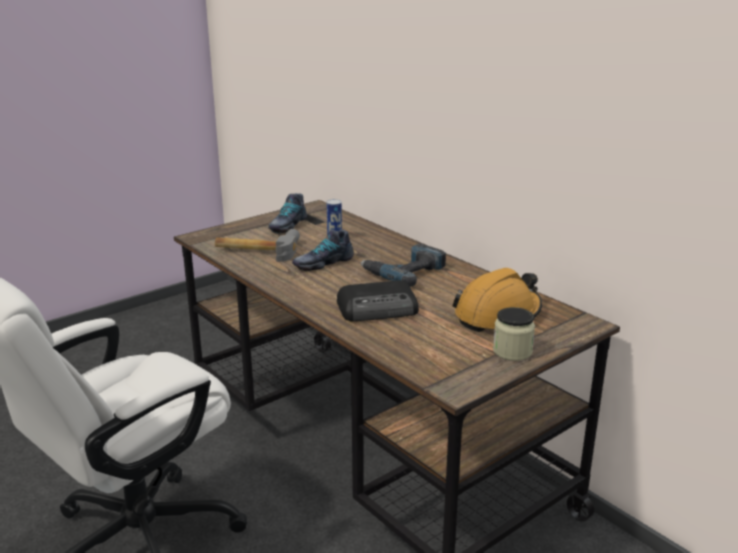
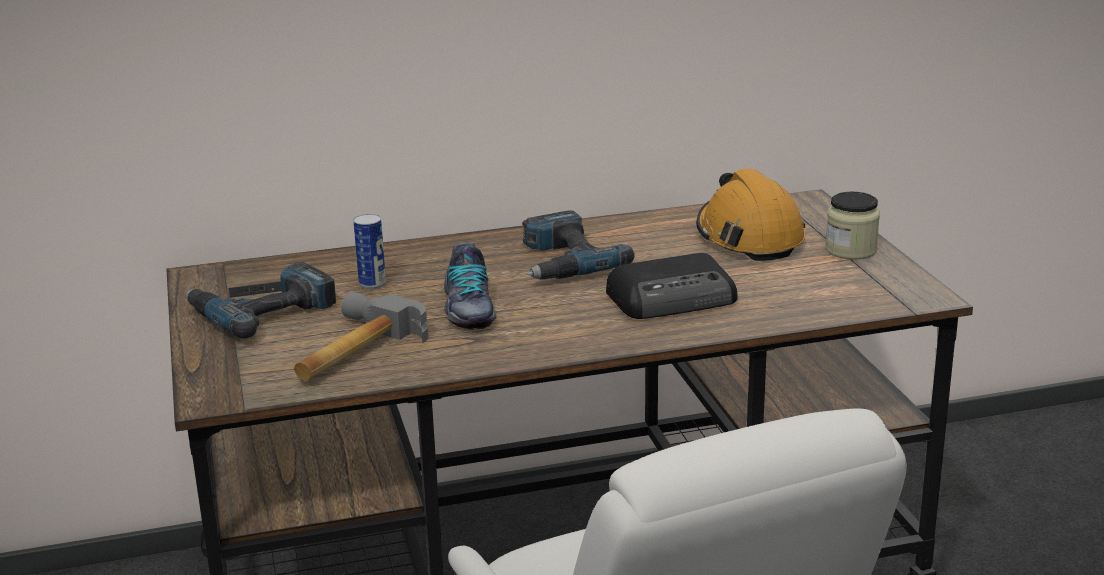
camera: 65 degrees left, 0 degrees up
shoe [268,193,307,233] -> power drill [186,262,336,339]
radio [337,280,419,321] -> radio turned 60 degrees clockwise [606,253,737,319]

